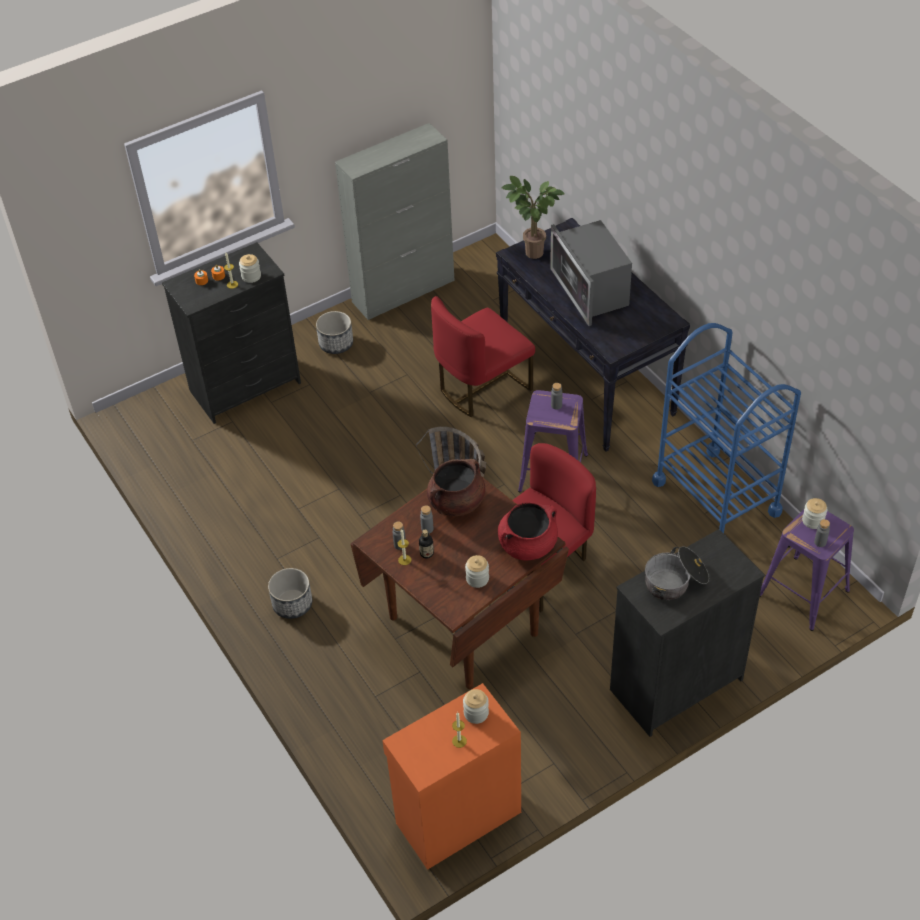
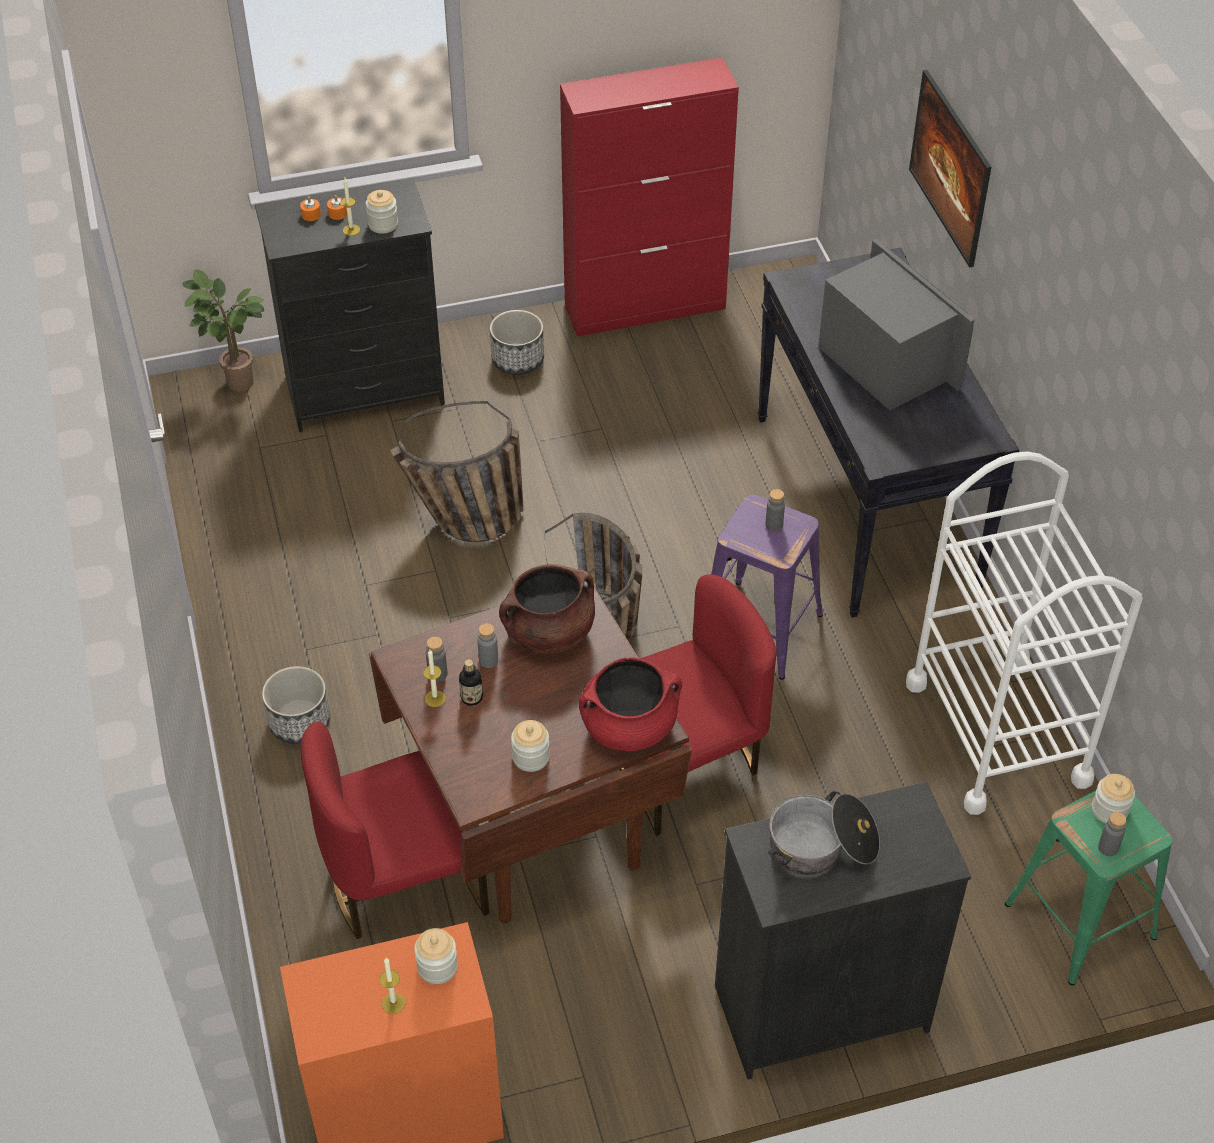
camera: 15 degrees right, 0 degrees up
grey cabinet [335,123,455,320] -> red cabinet [560,57,739,337]
red chair [431,296,535,417] -> red chair moved to [301,721,489,939]
potted plant [501,176,564,259] -> potted plant moved to [183,269,264,392]
microwave [550,220,632,326] -> microwave turned 150 degrees clockwise [818,239,975,411]
blue cart [652,323,801,533] -> white cart [906,451,1143,815]
purple stool [760,510,854,631] -> green stool [1005,791,1173,986]
none -> basket [390,401,523,542]
none -> picture [909,70,991,268]

